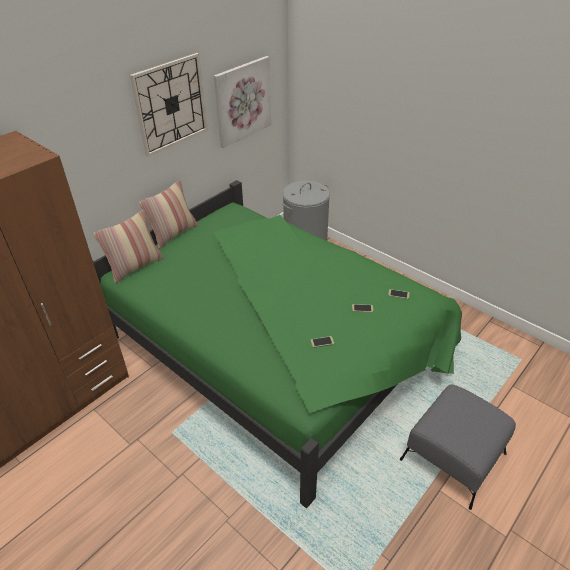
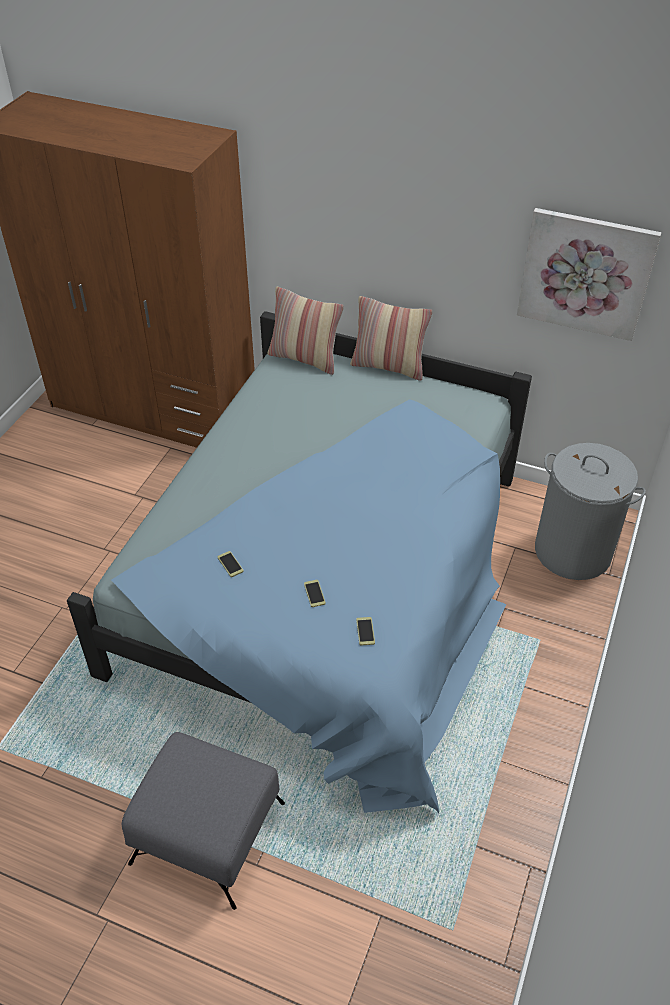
camera: 70 degrees right, 5 degrees up
green bed [93,180,462,508] -> blue bed [67,311,532,813]
wall clock [130,53,208,157] -> none

